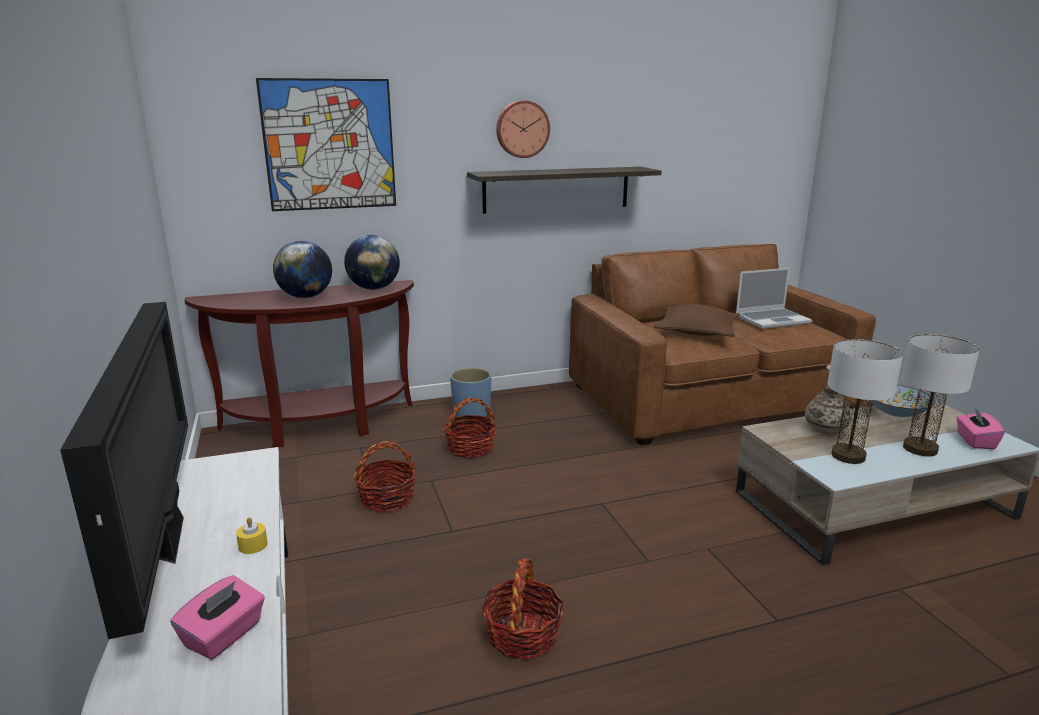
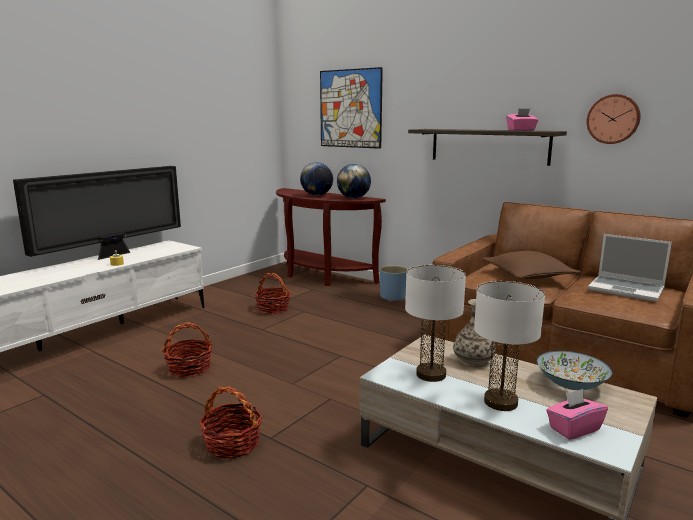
camera: 55 degrees right, 5 degrees down
pink tissue box [171,575,265,660] -> pink tissue box moved to [506,108,539,131]
basket [444,397,496,458] -> basket moved to [199,386,262,459]
wall clock [496,100,550,158] -> wall clock moved to [586,94,640,144]

